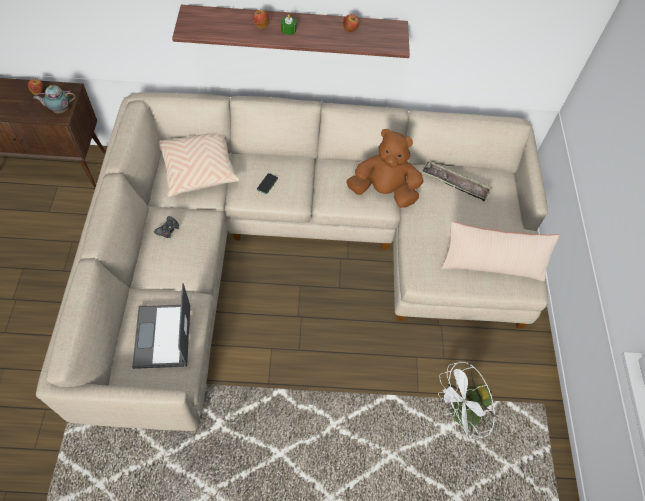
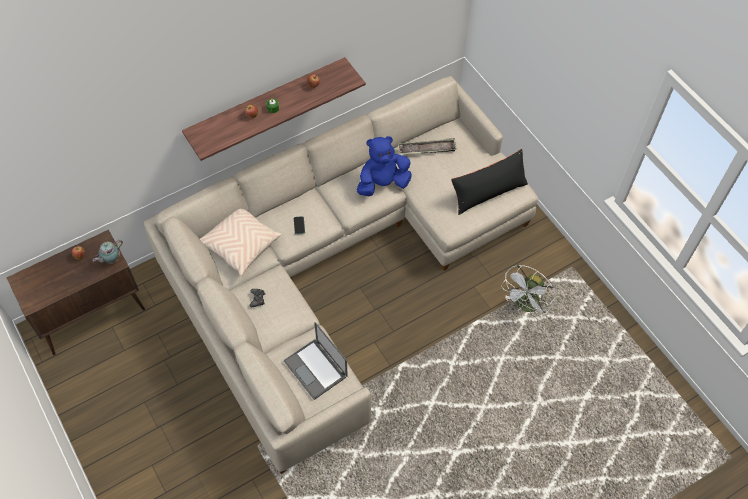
camera: 30 degrees left, 0 degrees up
brown plush toy [346,129,423,208] -> blue plush toy [357,136,412,196]
beige pillow [441,222,559,281] -> black pillow [451,149,528,215]

